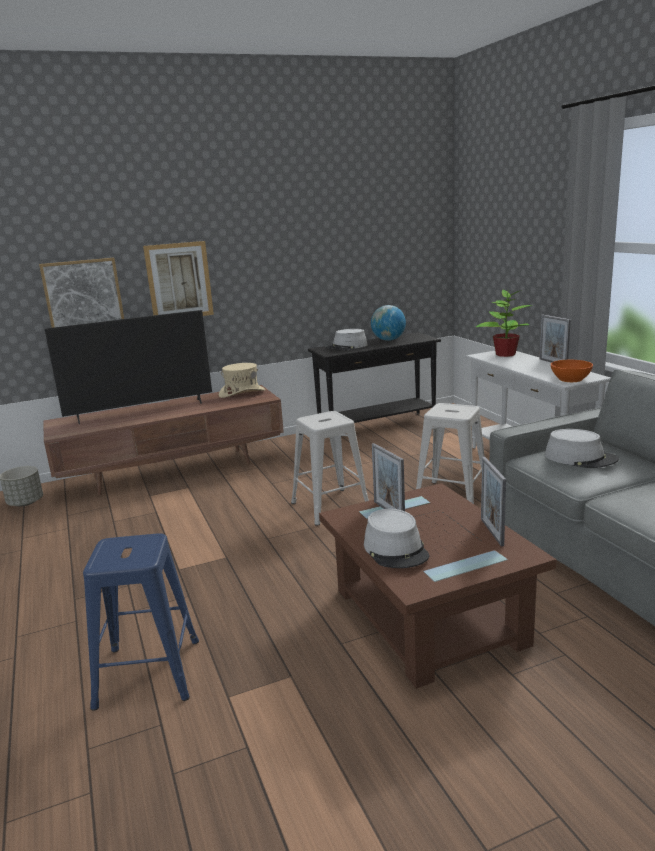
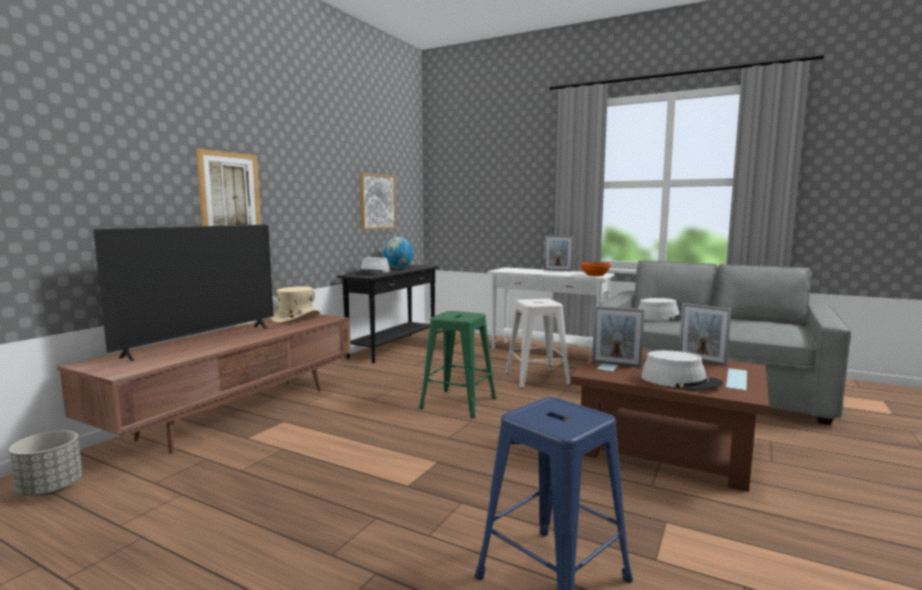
camera: 40 degrees left, 10 degrees down
picture [39,258,124,328] -> picture moved to [359,173,397,230]
white stool [291,411,369,526] -> green stool [419,311,496,418]
potted plant [476,290,533,357] -> none

